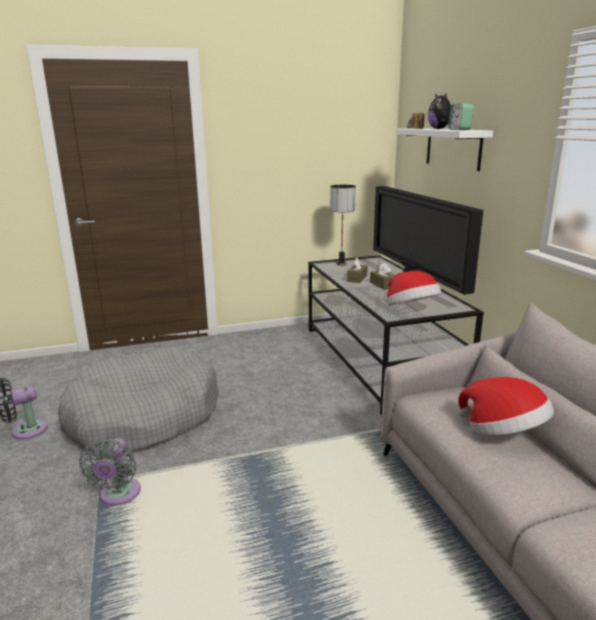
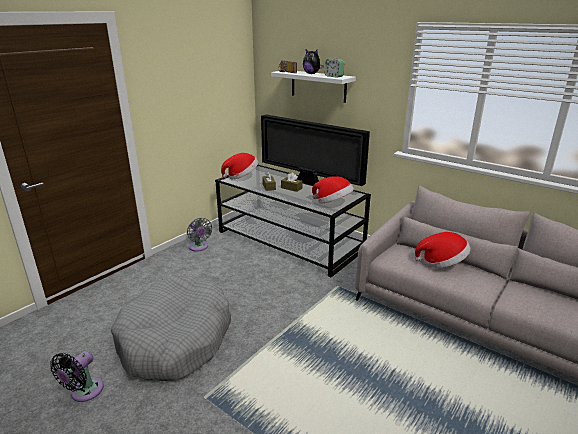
camera: 35 degrees left, 5 degrees up
grey fan [79,439,141,505] -> grey fan moved to [187,218,212,252]
table lamp [330,185,356,265] -> hat [221,153,258,180]

